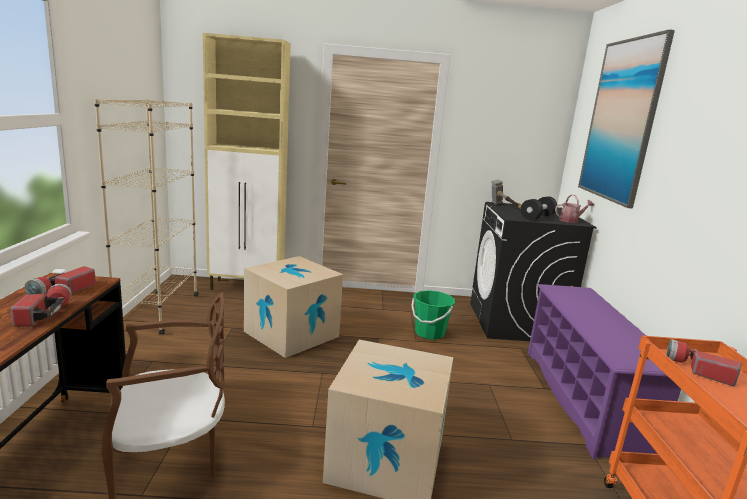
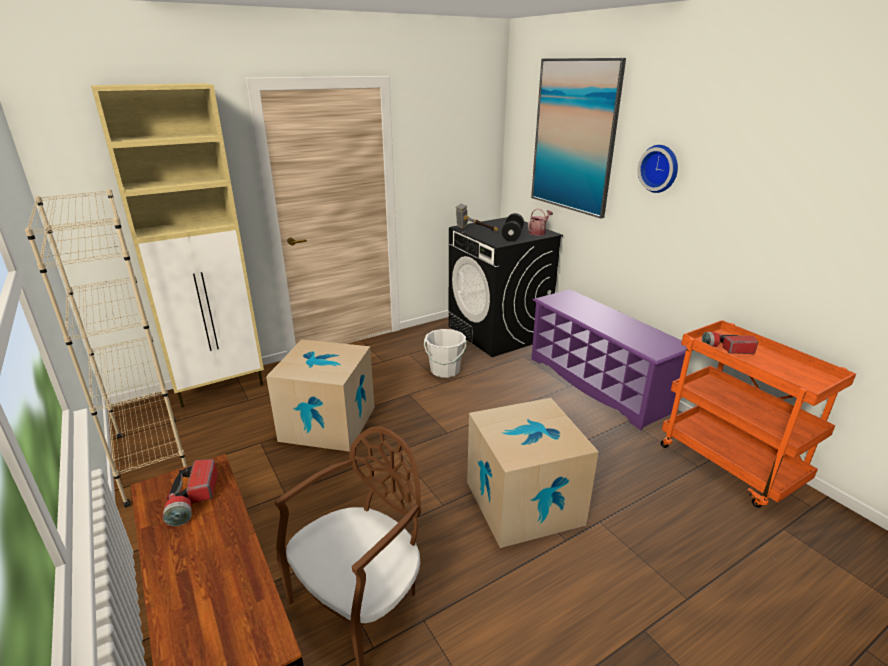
camera: 30 degrees left, 10 degrees up
flashlight [11,284,72,327] -> none
green bucket [411,290,455,340] -> white bucket [424,329,467,378]
none -> wall clock [638,145,678,193]

